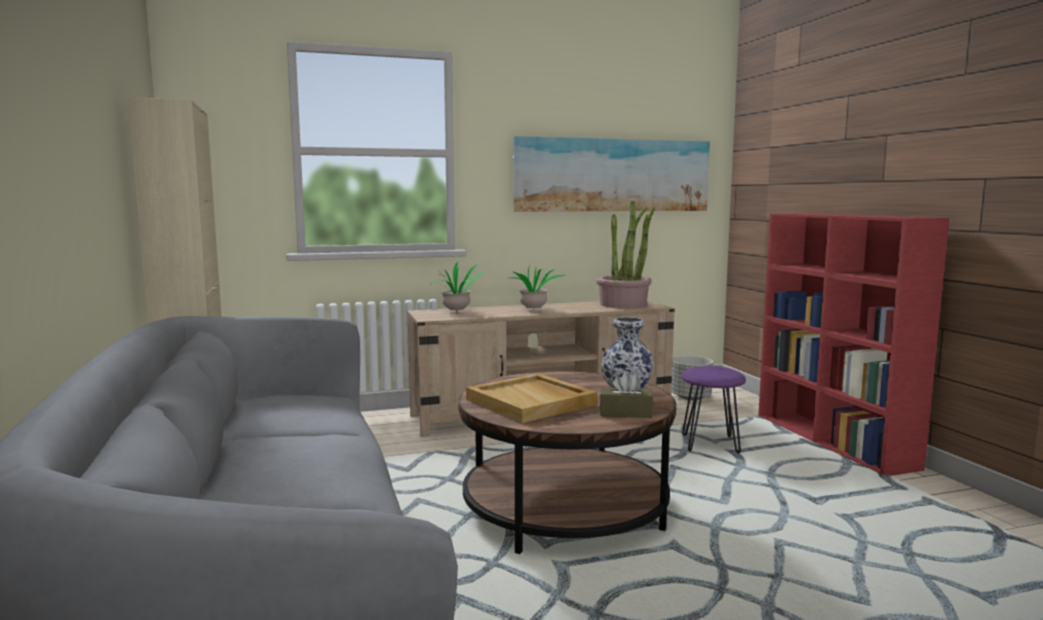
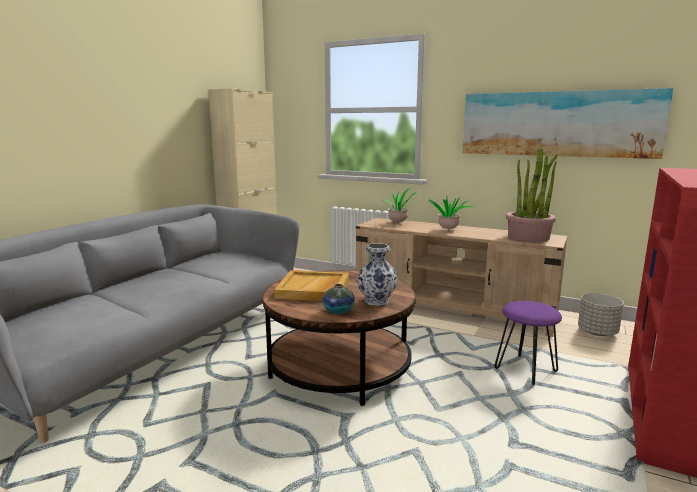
camera: 45 degrees right, 5 degrees up
brown tissue box [600,371,653,418] -> vase [322,284,355,314]

